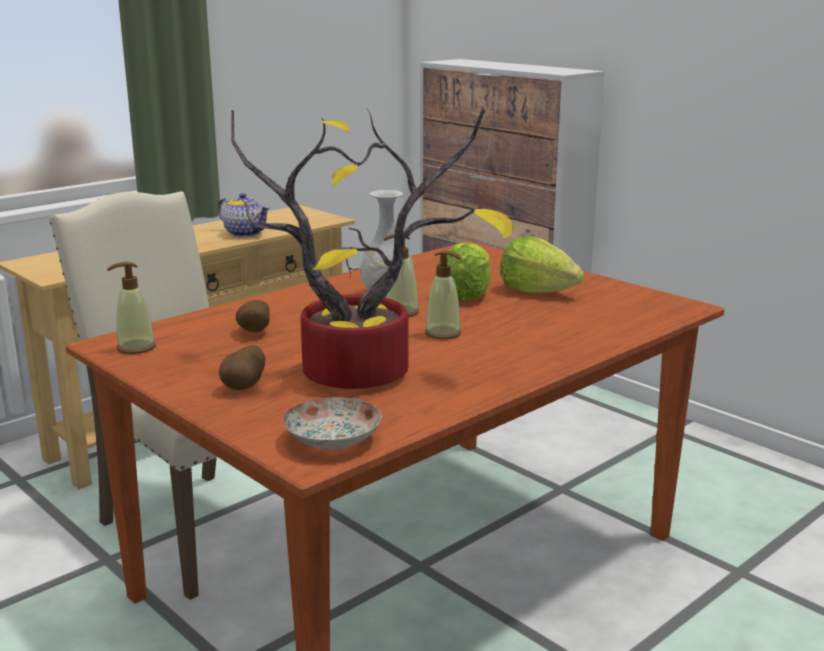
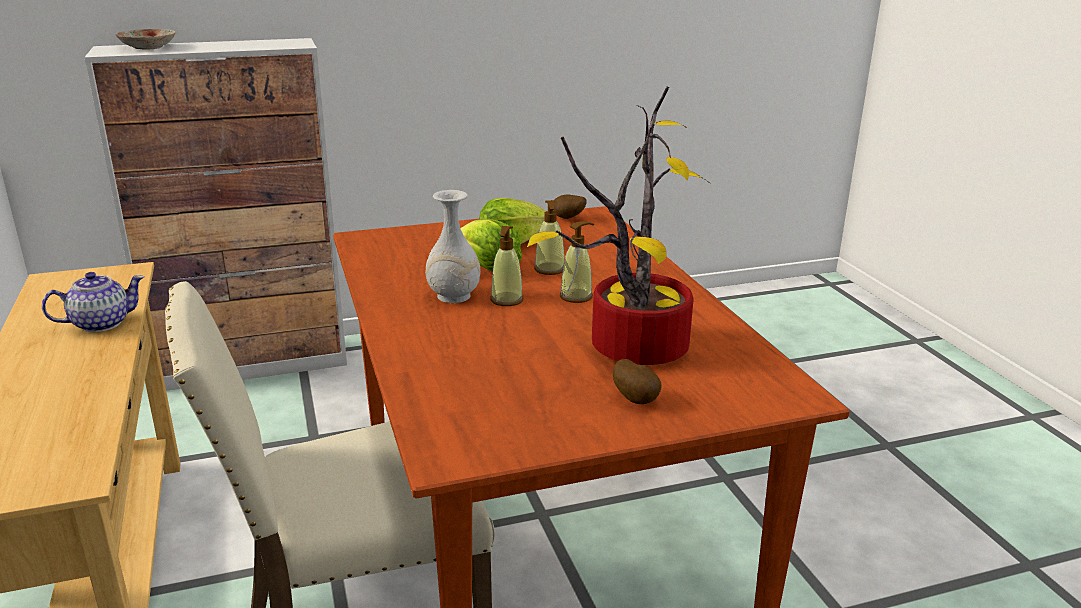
camera: 65 degrees left, 5 degrees up
soap dispenser [107,262,156,354] -> soap dispenser moved to [534,200,564,275]
potato [236,300,270,333] -> potato moved to [554,194,587,219]
plate [283,397,382,450] -> plate moved to [115,29,176,50]

